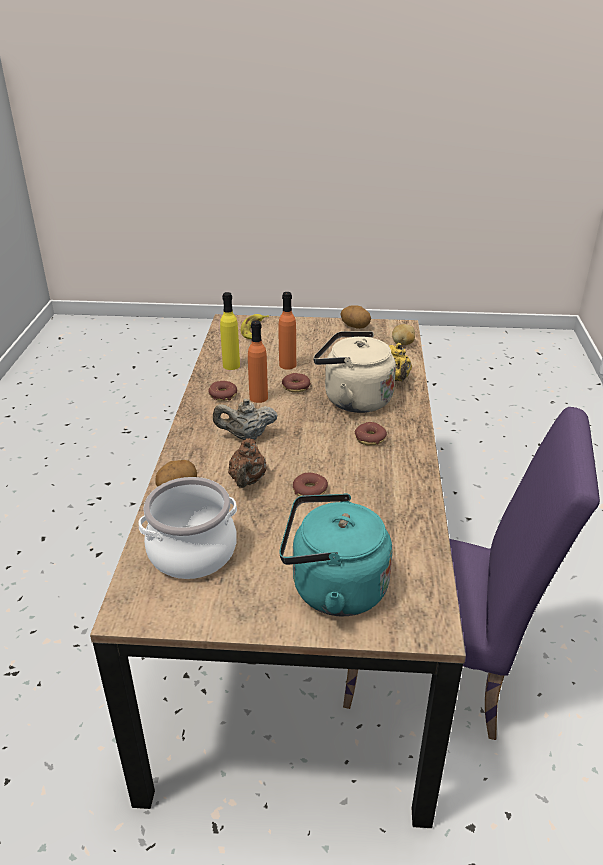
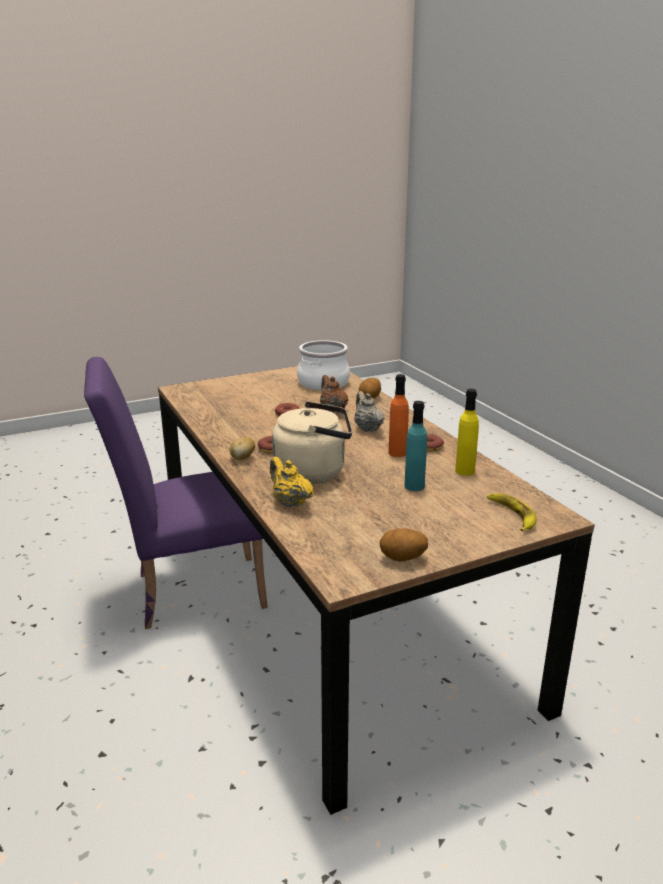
camera: 150 degrees right, 10 degrees down
beige teapot [213,399,278,440] -> beige teapot turned 75 degrees counterclockwise [354,391,385,432]
orange bottle [279,292,296,369] -> turquoise bottle [404,401,427,491]
turquoise kettle [279,493,392,616] -> none
donut [282,373,311,393] -> none
potato [392,324,415,345] -> potato moved to [230,437,255,460]

